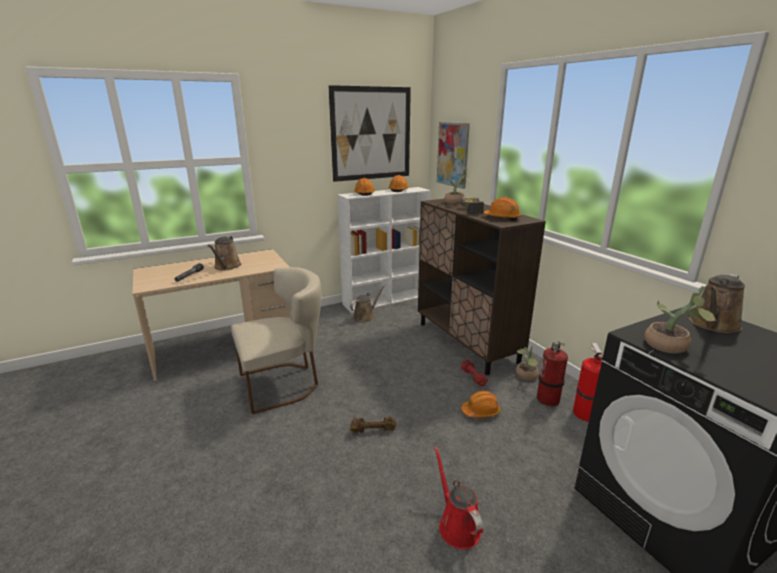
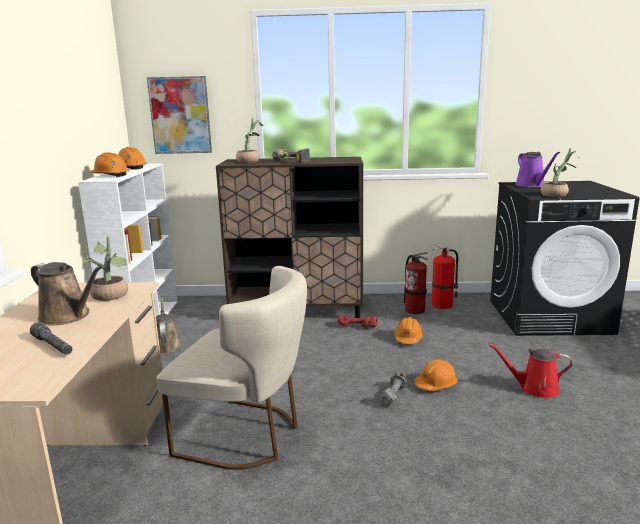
camera: 60 degrees left, 5 degrees down
beige chair [231,267,322,414] -> beige chair turned 105 degrees clockwise [156,266,307,470]
picture [328,85,411,182] -> none
brown dumbbell [350,416,396,433] -> grey dumbbell [381,372,407,407]
orange hard hat [484,197,521,221] -> orange hard hat moved to [414,359,458,391]
potted plant [516,346,539,381] -> potted plant moved to [82,236,128,301]
brown watering can [689,274,745,333] -> purple watering can [515,152,560,187]

